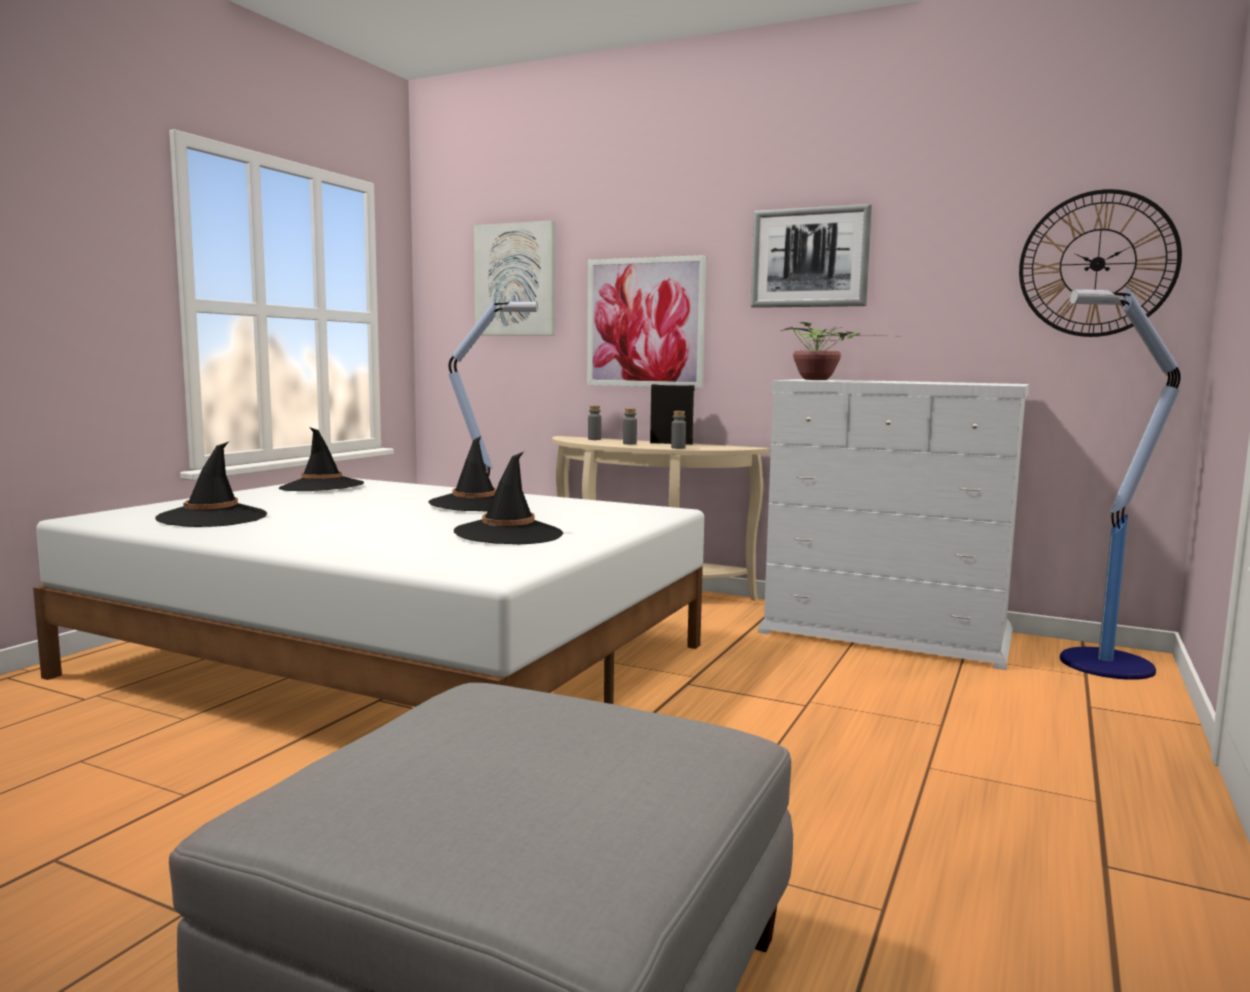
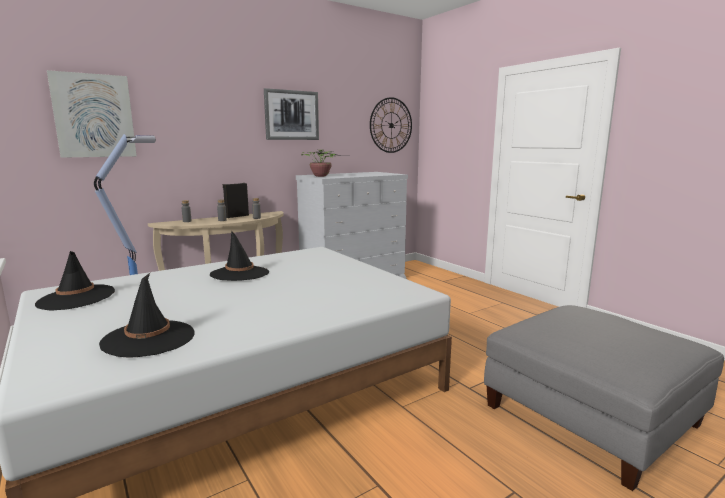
camera: 60 degrees left, 5 degrees up
black hat [454,452,563,544] -> none
picture [587,255,707,388] -> none
floor lamp [1060,289,1181,680] -> none

